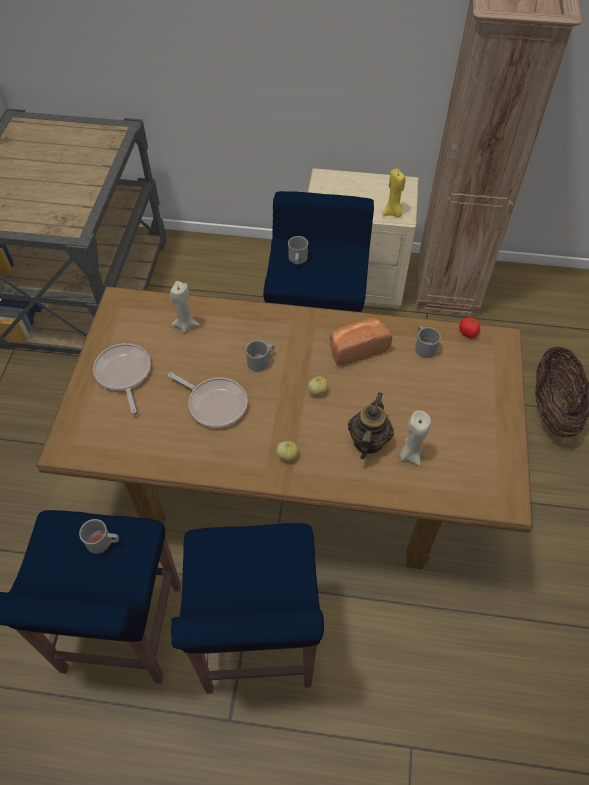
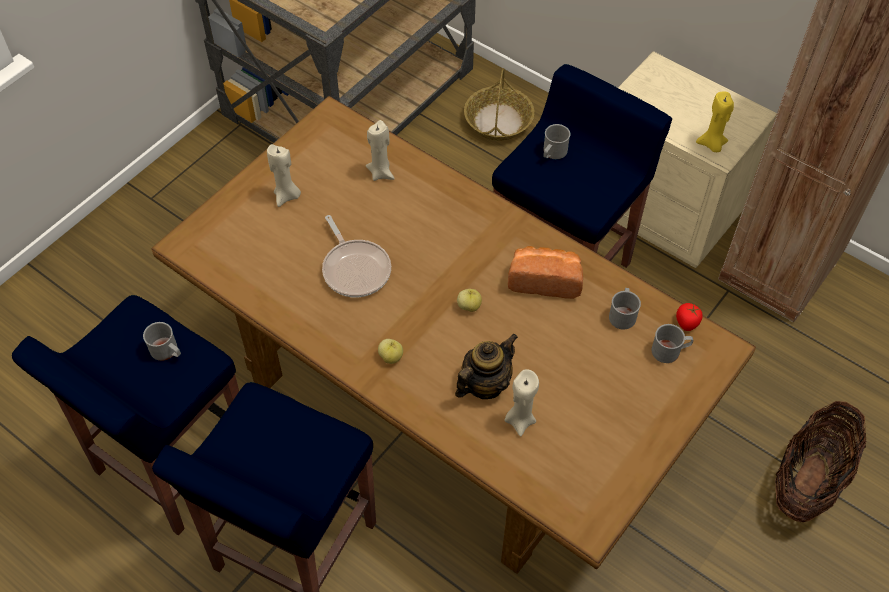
camera: 30 degrees right, 0 degrees up
frying pan [93,343,151,413] -> beige candle [267,144,301,207]
grey mug [245,340,274,371] -> grey mug moved to [652,324,693,363]
none -> basket [464,68,534,141]

